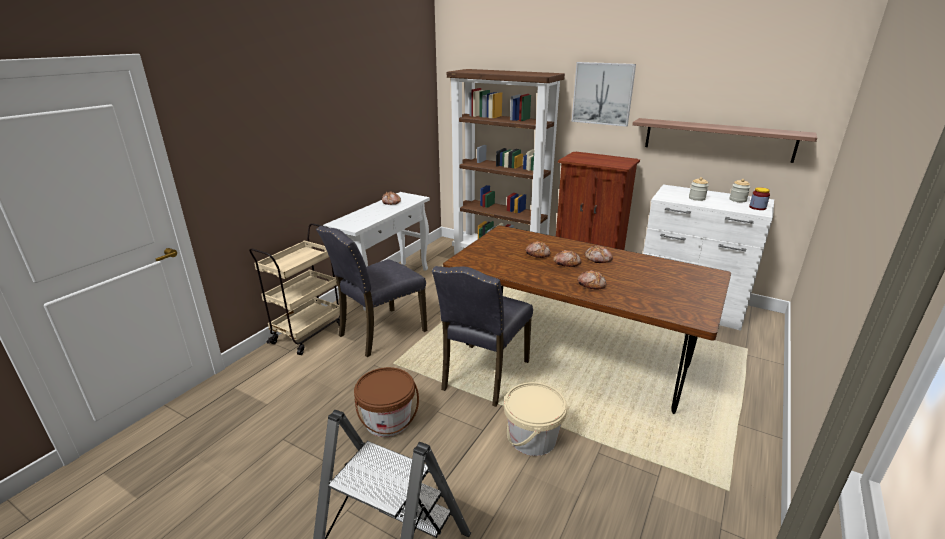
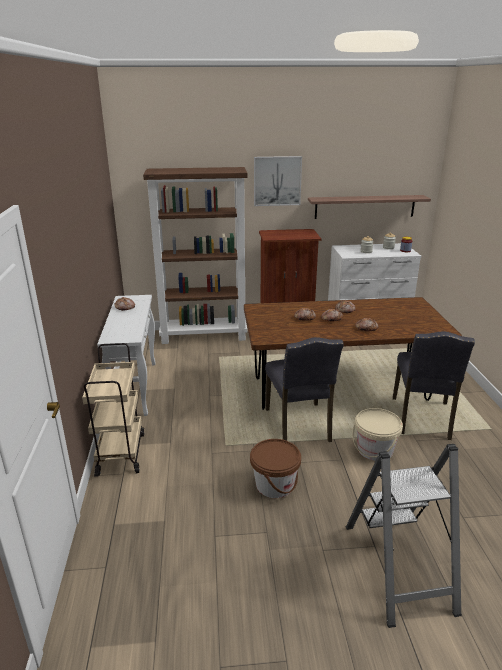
camera: 35 degrees left, 0 degrees up
grey chair [316,226,427,357] -> grey chair moved to [393,332,475,440]

